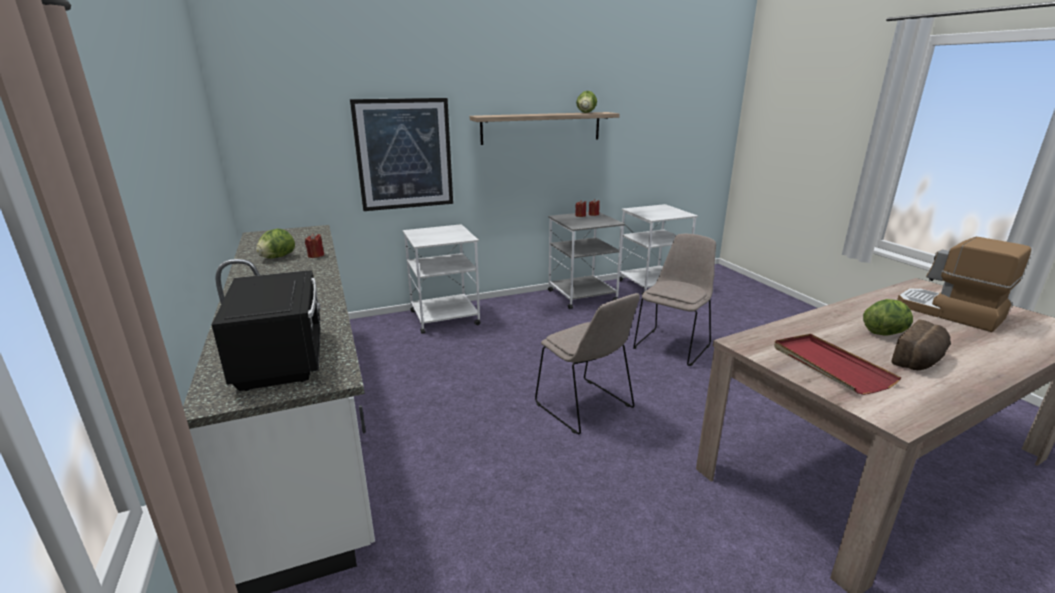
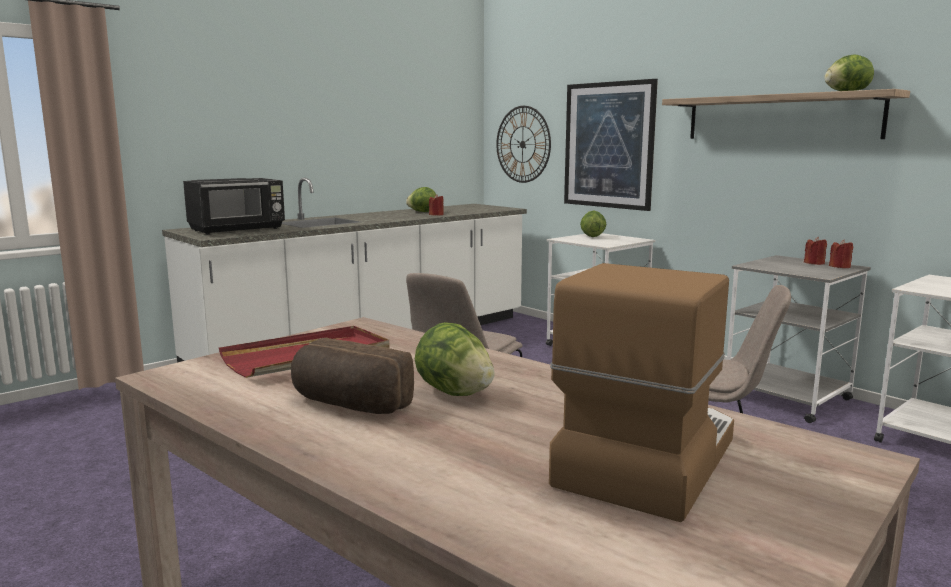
camera: 70 degrees right, 10 degrees down
none -> wall clock [496,106,551,183]
none -> lettuce [580,210,606,237]

